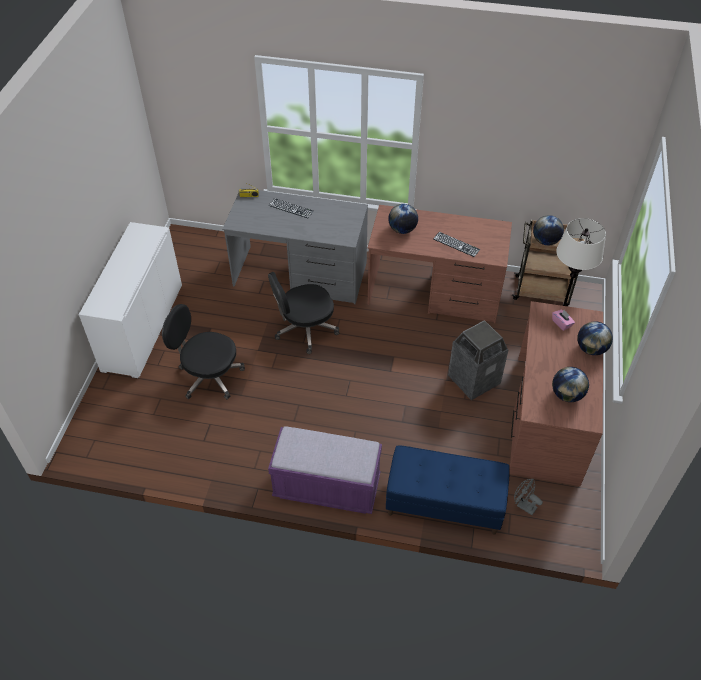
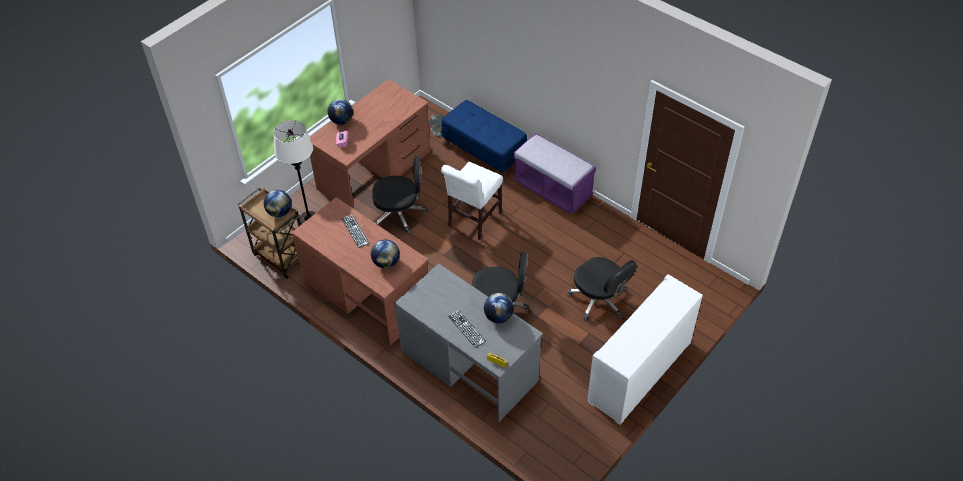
camera: 150 degrees left, 0 degrees up
trash can [448,320,508,400] -> black office chair [372,156,428,234]
globe [552,367,589,402] -> globe moved to [484,293,514,323]
none -> white chair [441,162,503,240]

